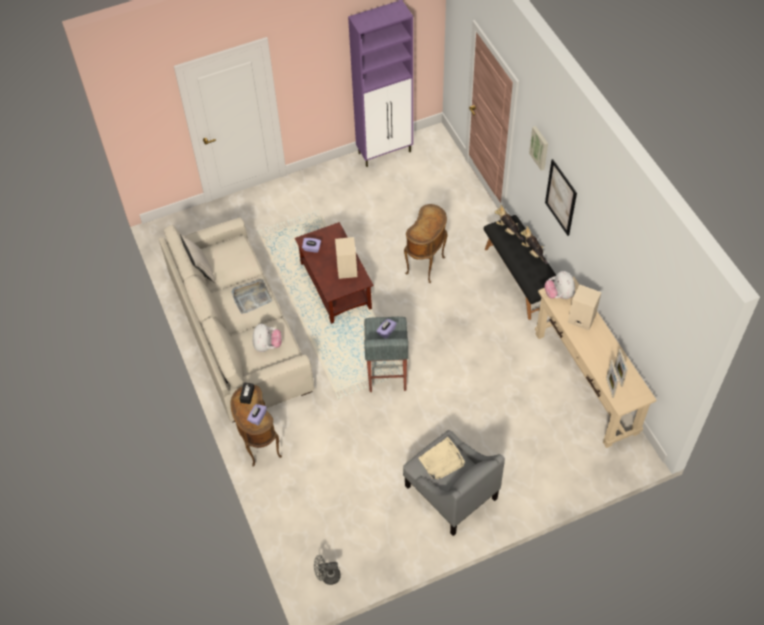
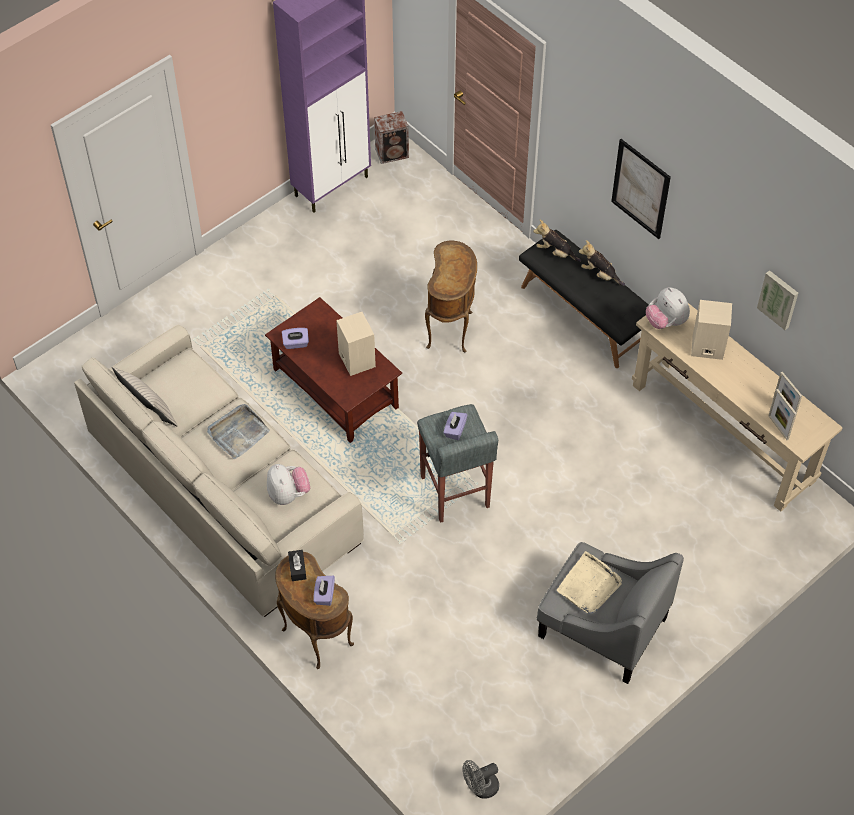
camera: 20 degrees left, 0 degrees up
picture [529,126,548,171] -> picture moved to [757,270,798,330]
none -> speaker [374,111,409,164]

